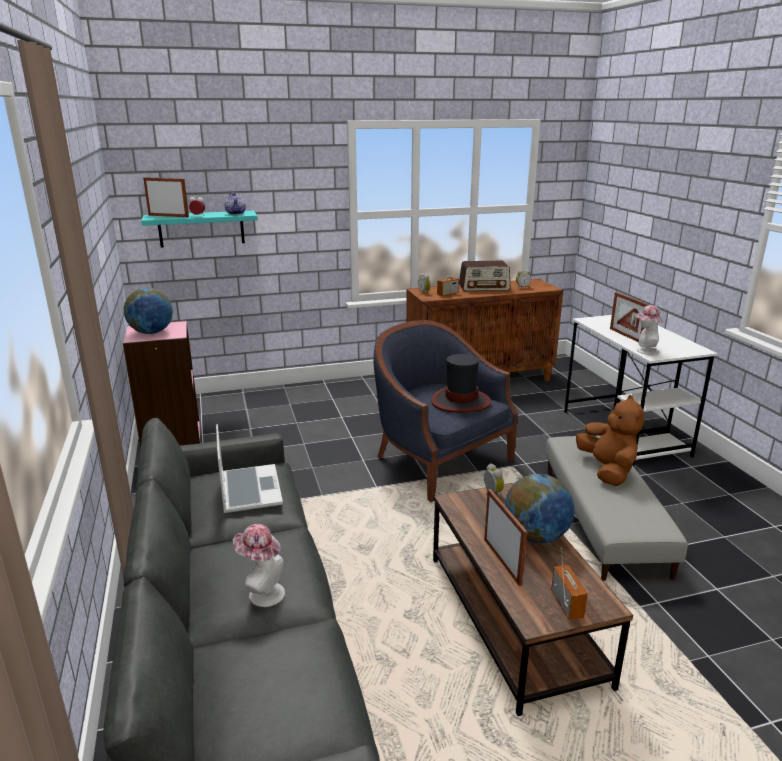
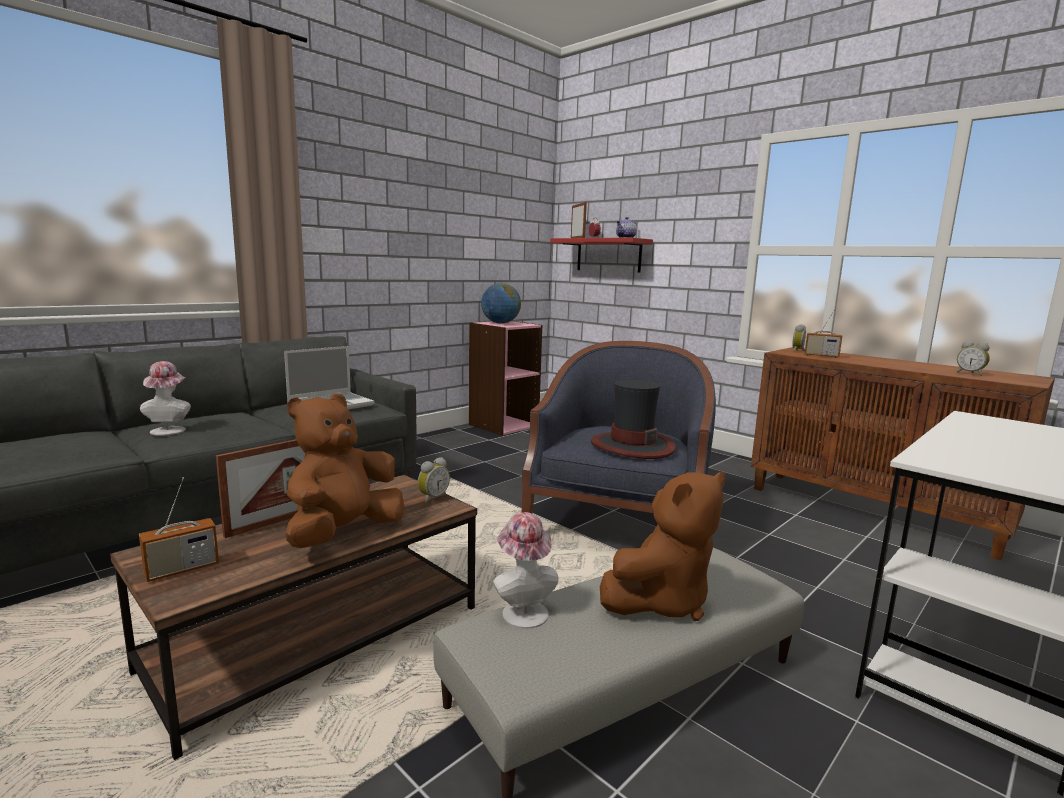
camera: 60 degrees right, 10 degrees down
turquoise shelf [141,211,258,248] -> red shelf [550,238,653,272]
radio [459,261,510,291] -> none
globe [505,474,574,543] -> brown plush toy [285,393,404,548]
picture frame [610,292,649,342] -> none
hat [635,305,663,355] -> hat moved to [493,512,559,629]

